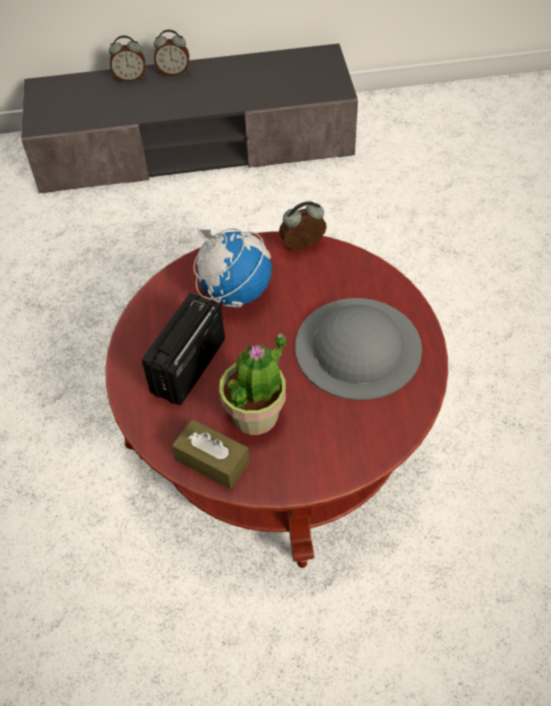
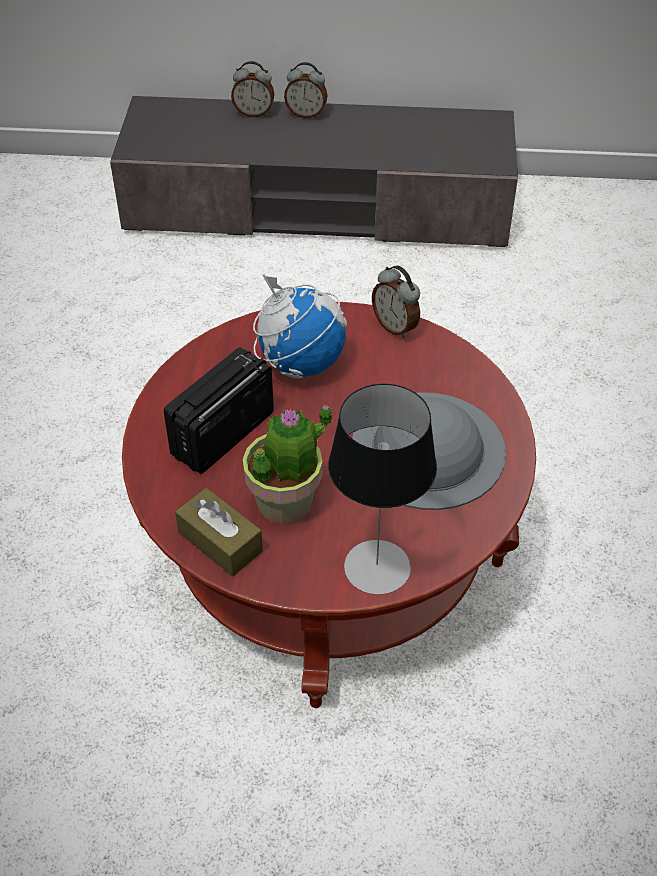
camera: 10 degrees right, 5 degrees down
alarm clock [279,201,327,250] -> alarm clock turned 120 degrees counterclockwise [372,265,420,338]
none -> table lamp [328,384,437,594]

